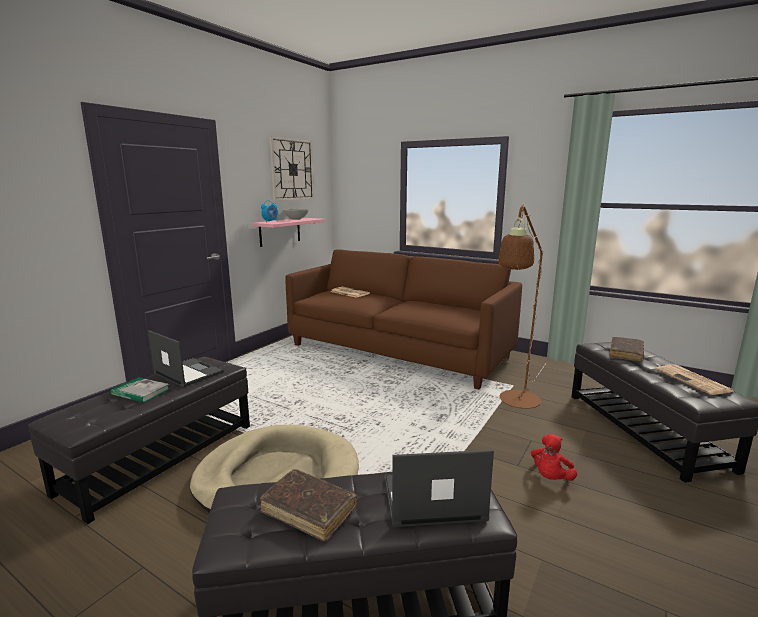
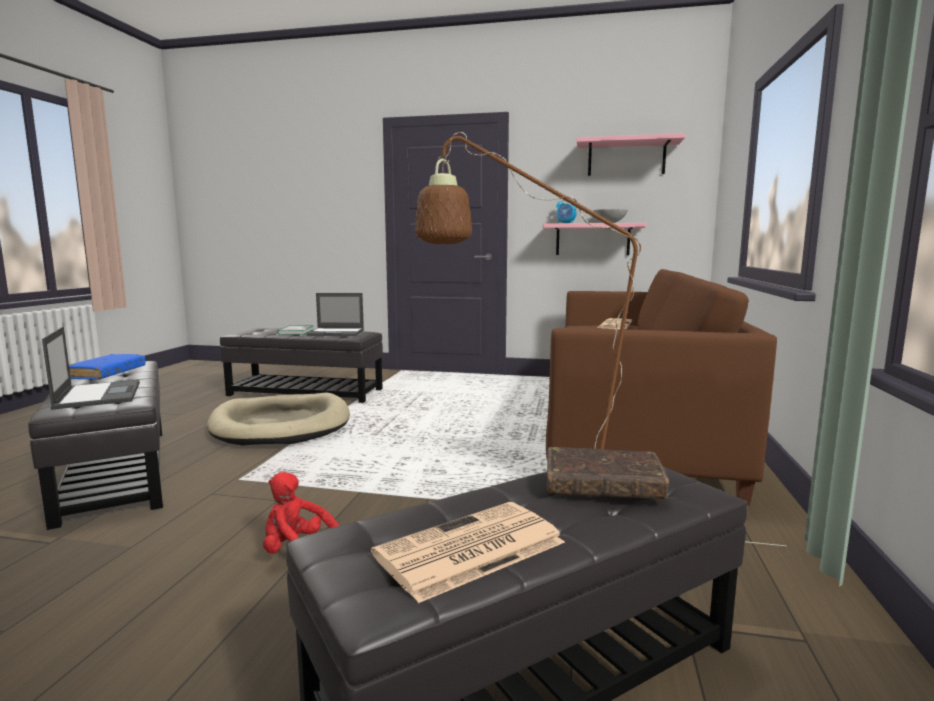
camera: 70 degrees right, 5 degrees down
laptop [148,330,224,387] -> laptop turned 75 degrees clockwise [307,293,364,336]
brown book [260,469,357,542] -> blue book [69,354,145,380]
wall clock [269,136,314,201] -> pink shelf [577,133,686,176]

